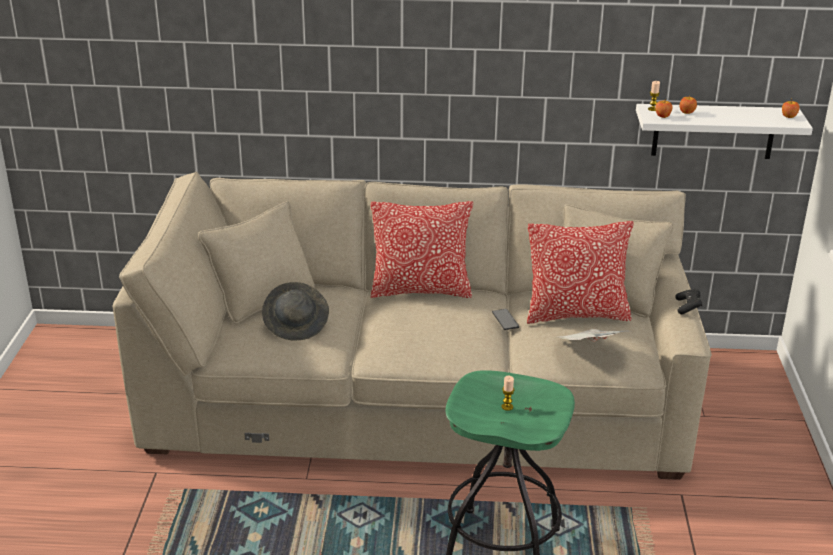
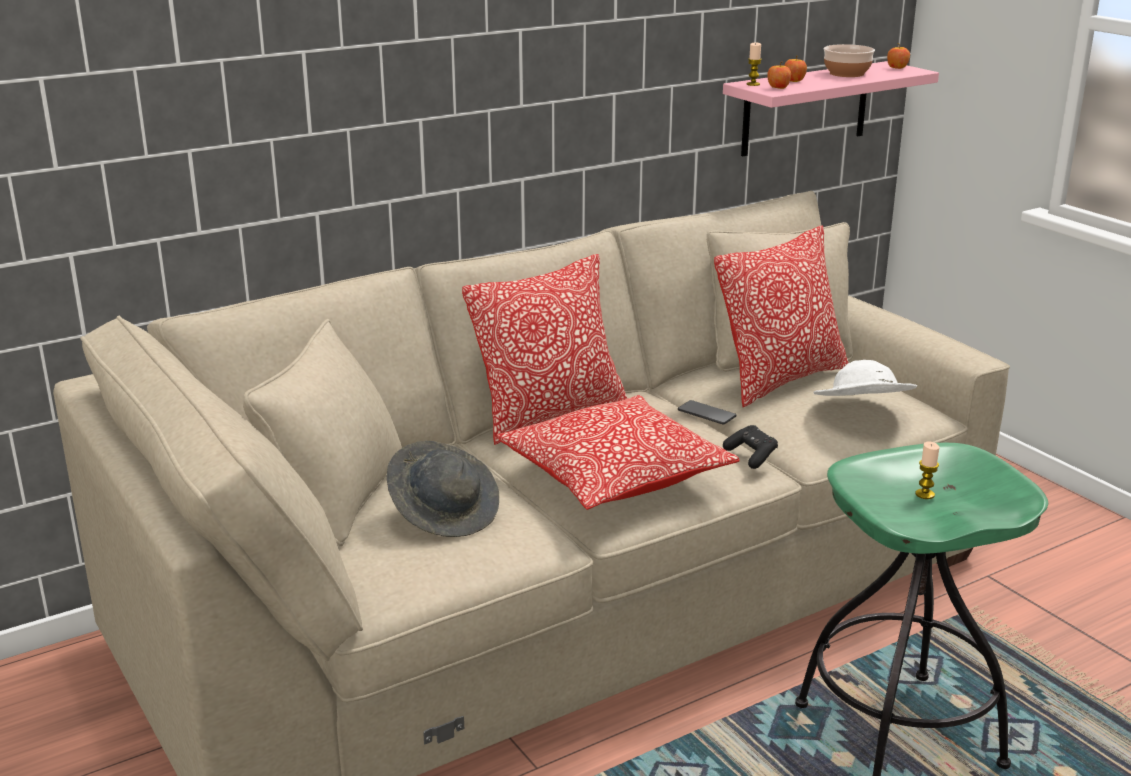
camera: 35 degrees left, 5 degrees down
newspaper [555,329,627,342] -> white hat [813,360,917,396]
white shelf [636,104,813,159] -> pink shelf [723,61,939,156]
black game controller [675,289,702,314] -> black game controller moved to [723,425,778,469]
none -> pillow [497,395,740,510]
none -> bowl [824,44,875,77]

